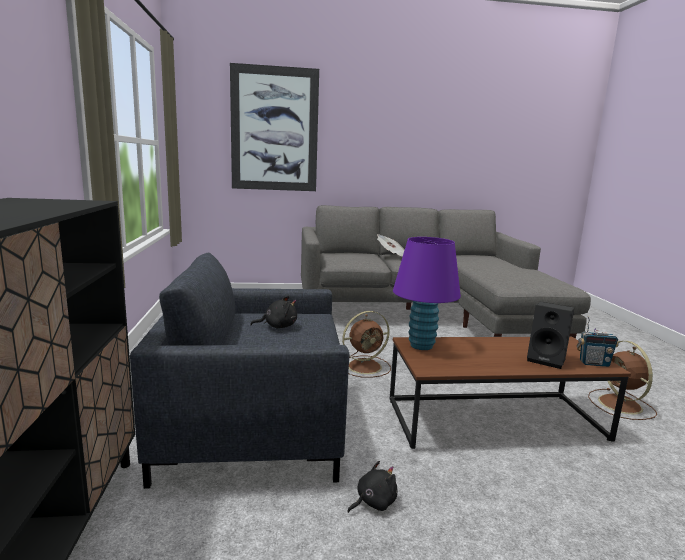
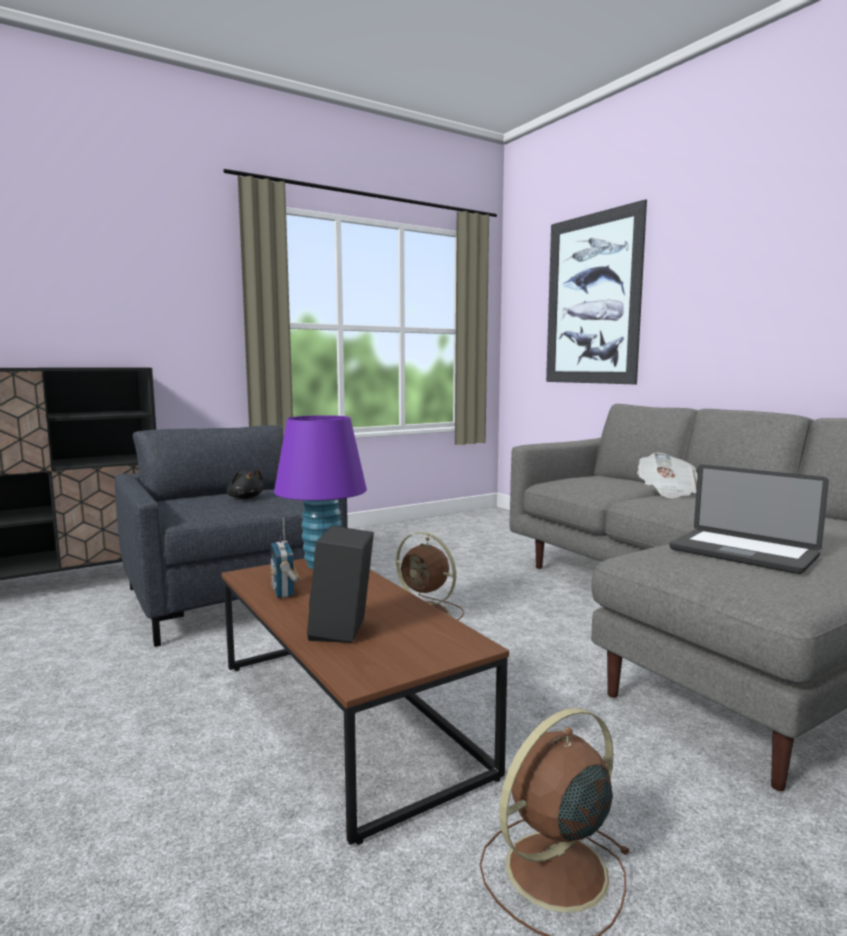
camera: 65 degrees right, 5 degrees down
black plush toy [347,461,398,513] -> none
radio [577,316,619,367] -> radio moved to [271,518,300,598]
none -> laptop [669,465,829,574]

